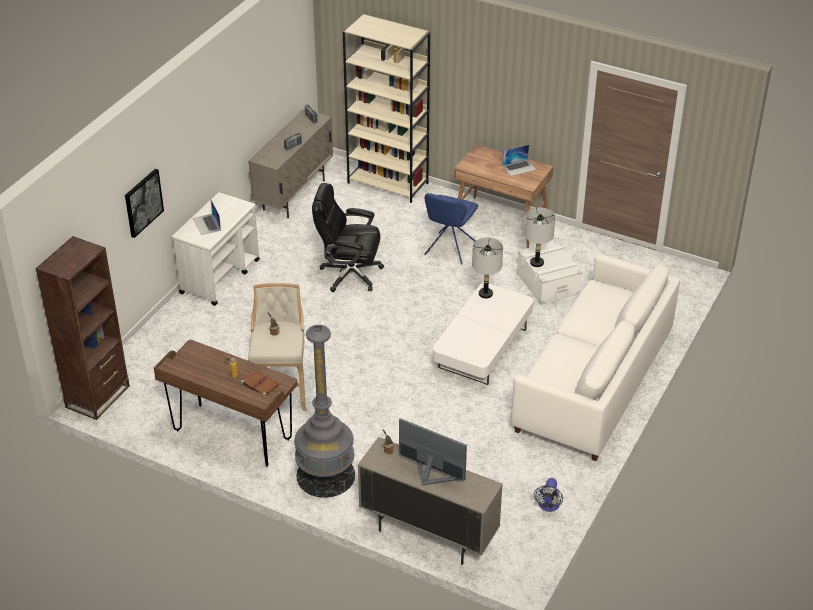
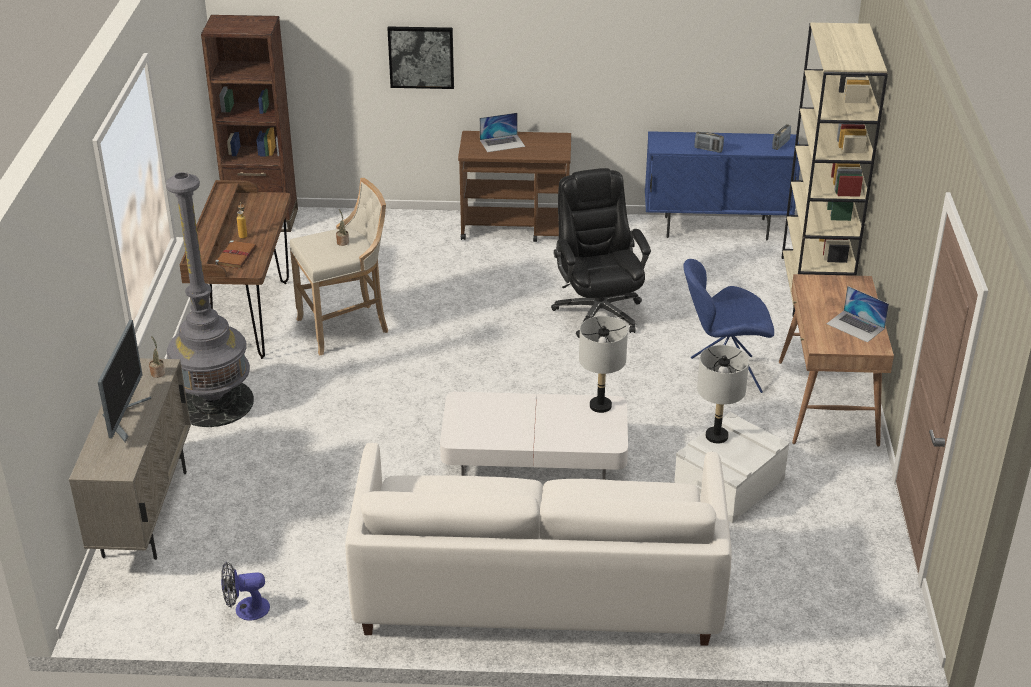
camera: 65 degrees right, 5 degrees down
white cart [172,192,260,306] -> brown cart [458,131,571,242]
laptop [193,198,221,235] -> laptop turned 150 degrees counterclockwise [480,113,525,152]
beige cabinet [248,109,333,218] -> blue cabinet [645,131,800,240]

